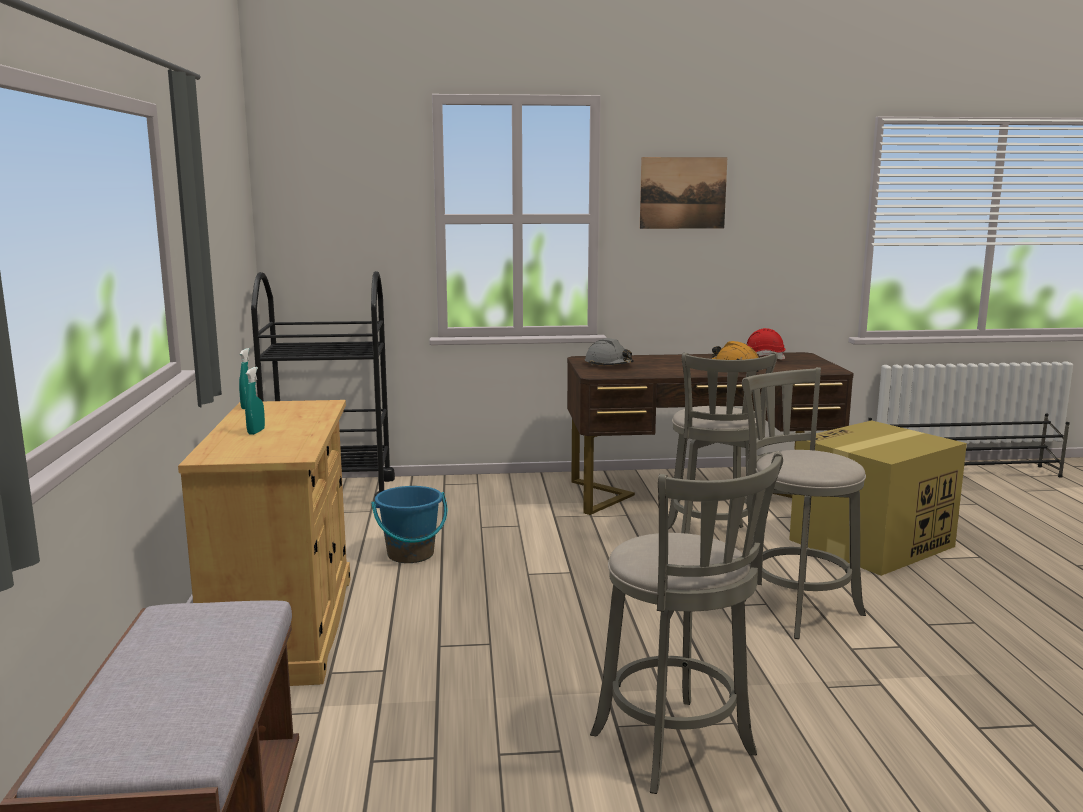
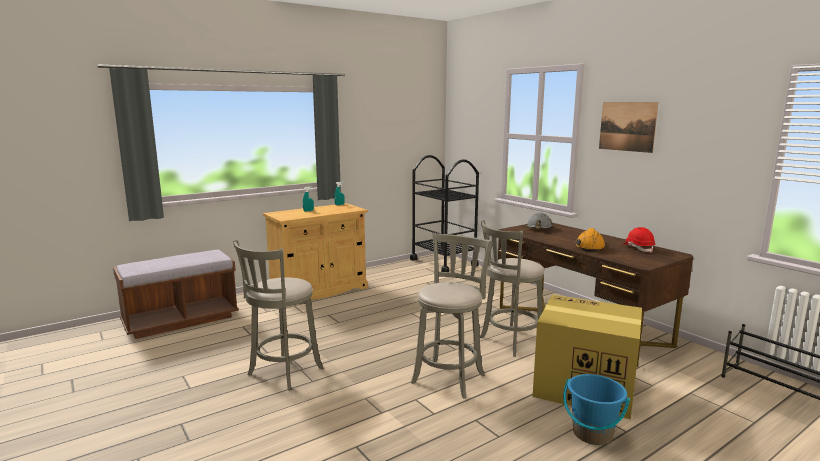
camera: 60 degrees right, 0 degrees up
blue bucket [371,486,447,563] -> blue bucket moved to [563,374,630,445]

